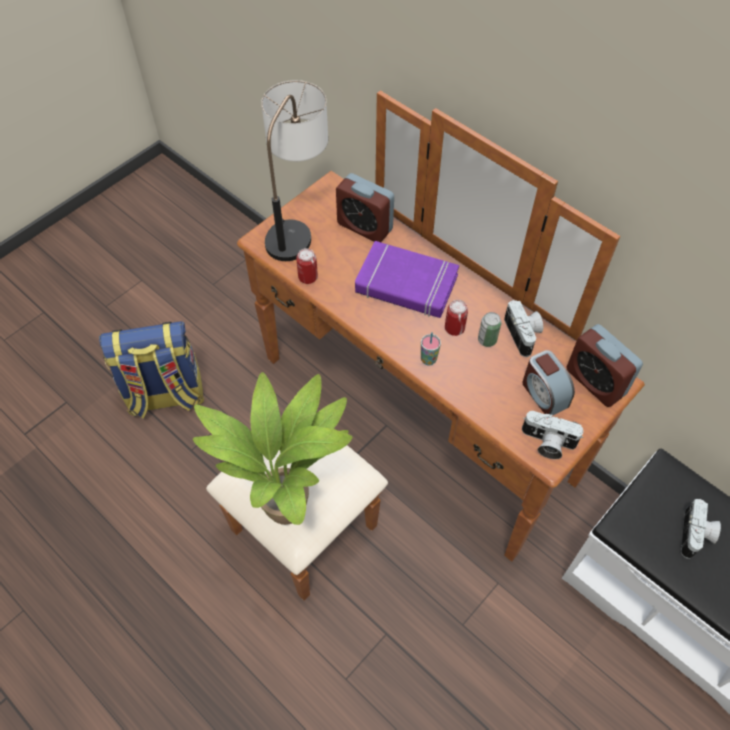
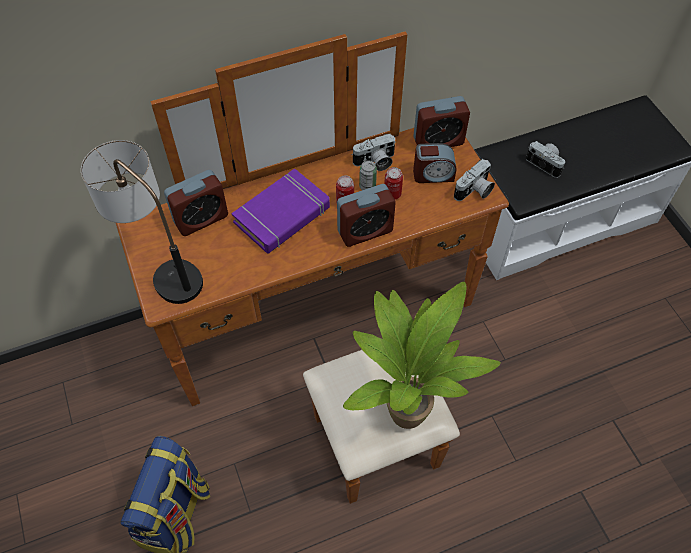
camera: 65 degrees left, 0 degrees up
can [296,248,318,284] -> can moved to [384,167,403,199]
cup [421,332,441,366] -> alarm clock [337,184,396,247]
camera [504,300,543,357] -> camera turned 150 degrees clockwise [353,134,396,171]

